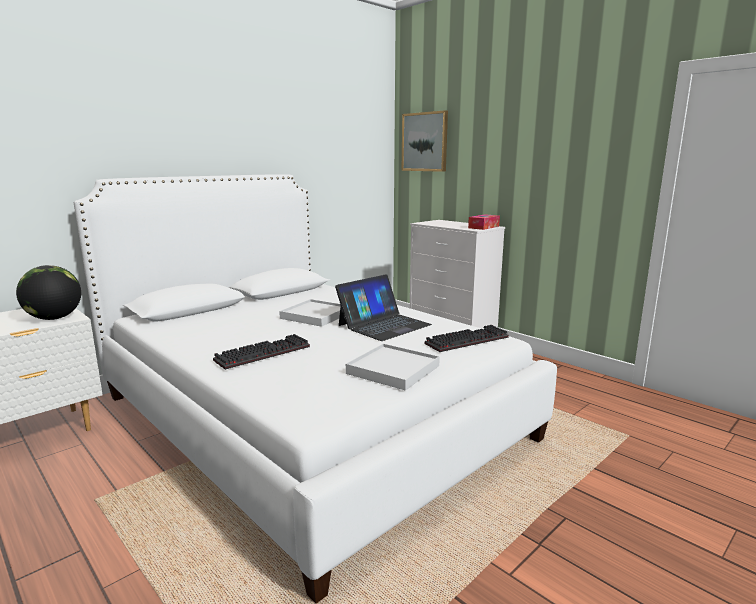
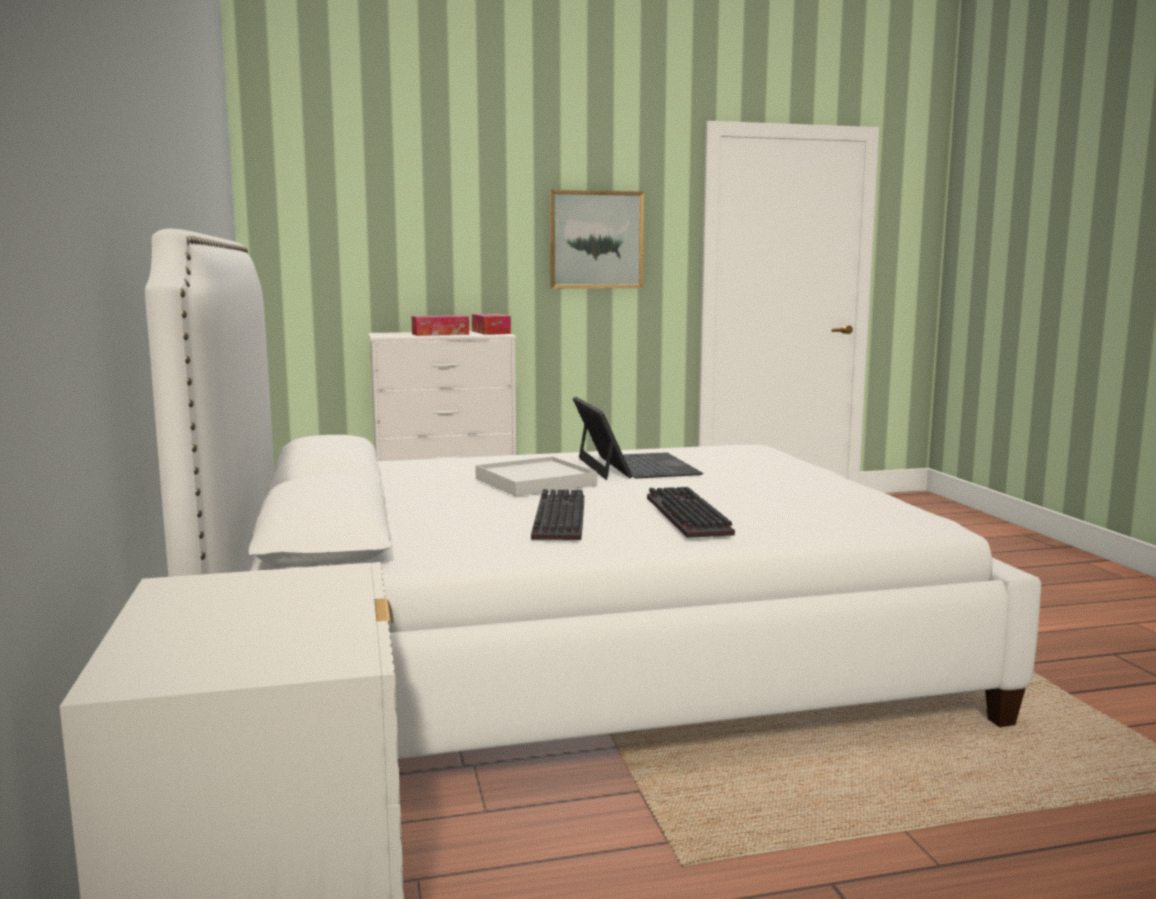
camera: 60 degrees left, 5 degrees down
globe [16,265,81,320] -> none
white tray [346,344,440,391] -> none
picture [402,110,448,172] -> picture moved to [549,190,644,289]
keyboard [425,325,509,352] -> keyboard moved to [531,489,584,540]
none -> tissue box [412,315,469,336]

